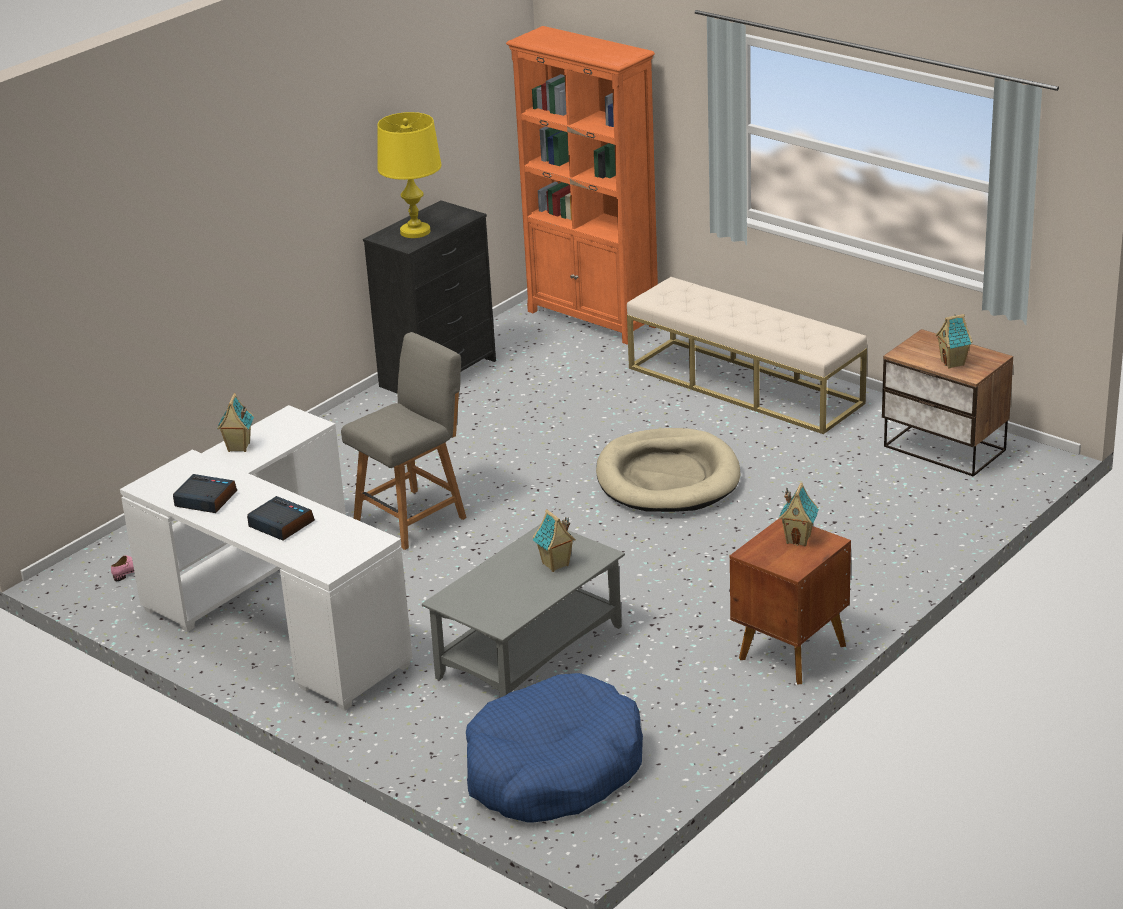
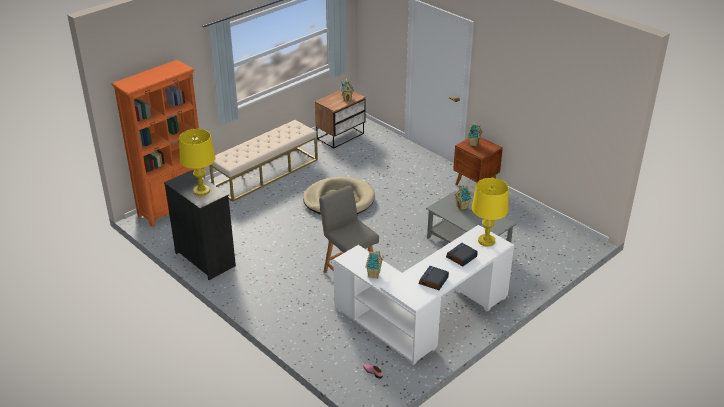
camera: 85 degrees left, 5 degrees up
blue dog bed [466,673,643,823] -> none
none -> yellow table lamp [472,178,509,246]

